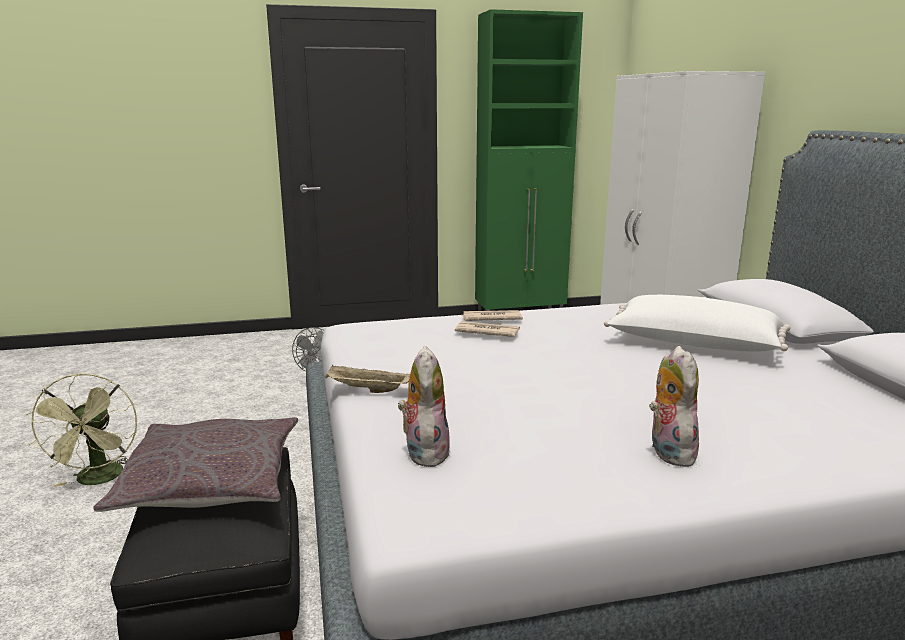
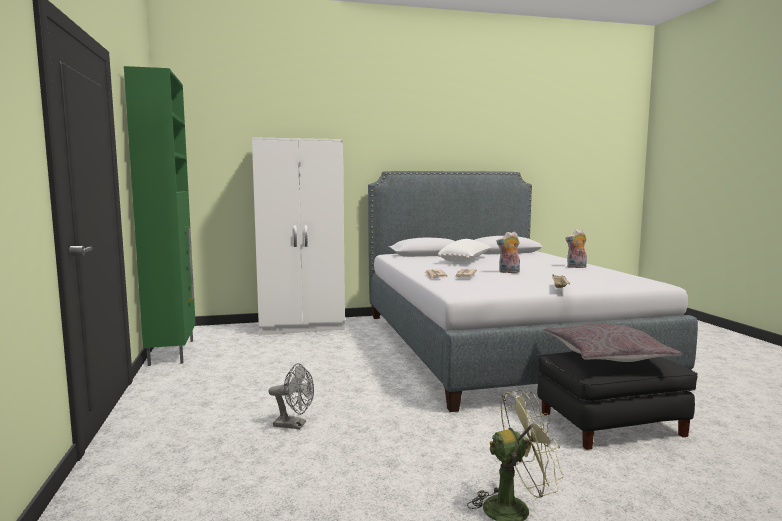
camera: 90 degrees left, 10 degrees down
plush toy [398,346,450,467] -> plush toy moved to [496,232,520,273]

